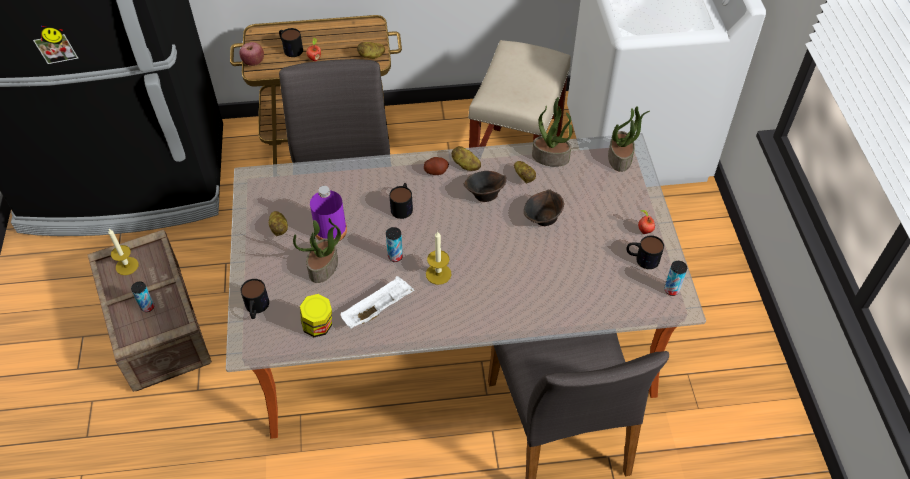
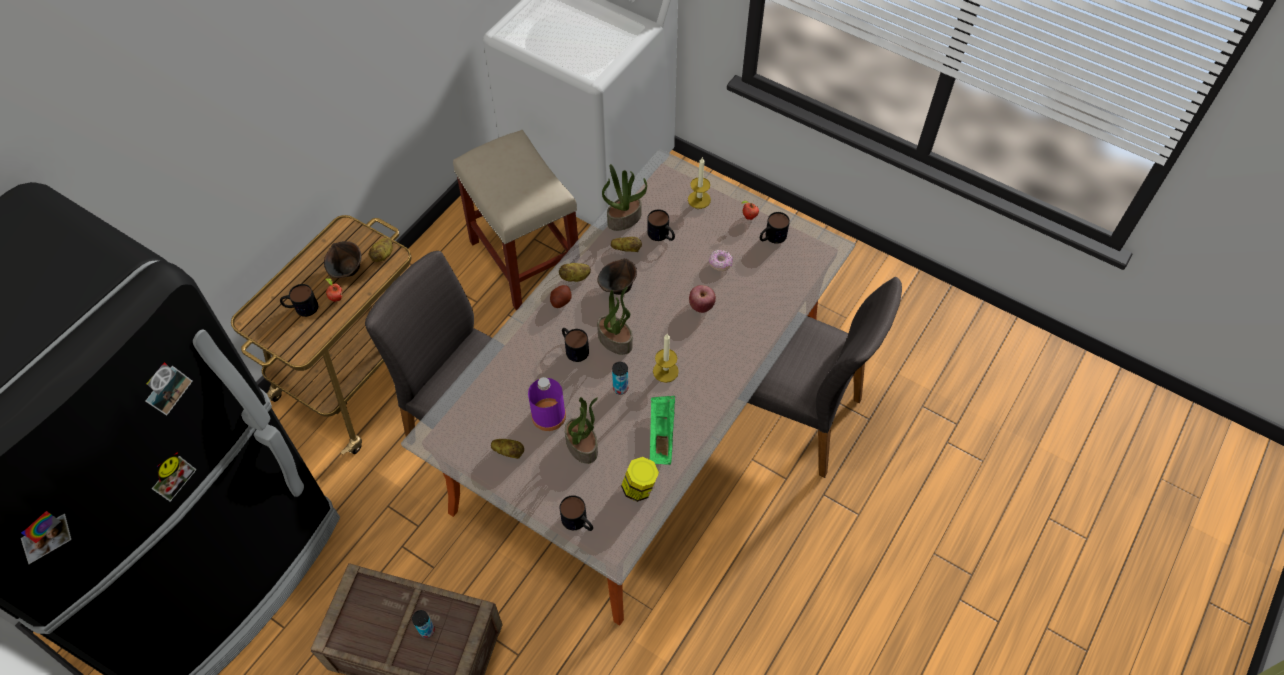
camera: 50 degrees left, 5 degrees up
candle [108,229,139,275] -> candle moved to [688,158,711,209]
apple [240,42,264,66] -> apple moved to [689,285,716,313]
white tray [341,276,415,329] -> green tray [650,396,675,465]
brown bowl [524,189,564,226] -> brown bowl moved to [324,241,361,278]
potted plant [608,106,650,172] -> potted plant moved to [597,286,633,355]
can [664,261,687,296] -> none
none -> mug [647,209,675,241]
none -> donut [709,250,733,271]

